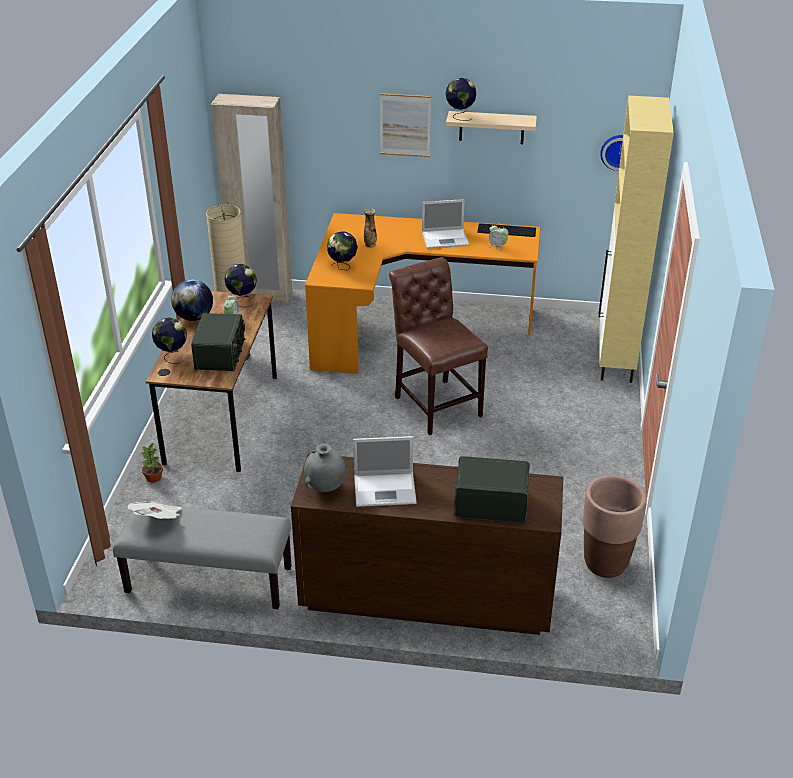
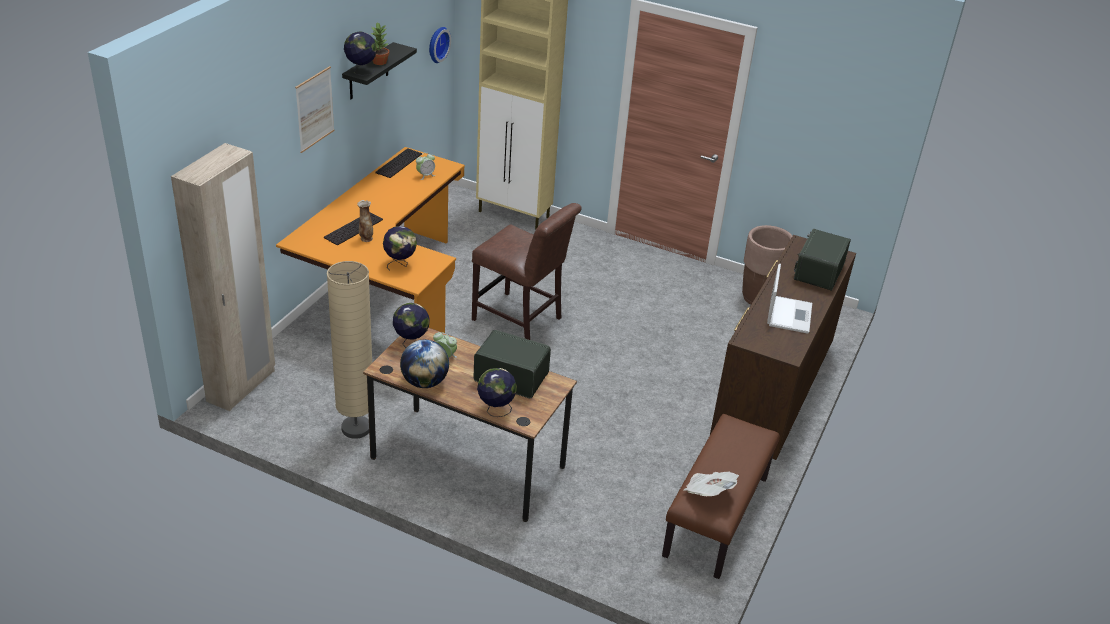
camera: 75 degrees left, 0 degrees up
grey bench [113,506,291,609] -> brown bench [662,414,780,579]
potted plant [141,443,163,483] -> potted plant moved to [371,22,389,65]
grey vase [304,444,346,492] -> none
brown chair [389,257,488,435] -> brown chair turned 135 degrees counterclockwise [472,203,582,340]
laptop [422,199,470,249] -> none
beige shelf [446,111,537,144] -> black shelf [342,42,417,99]
none -> keyboard [324,212,383,245]

